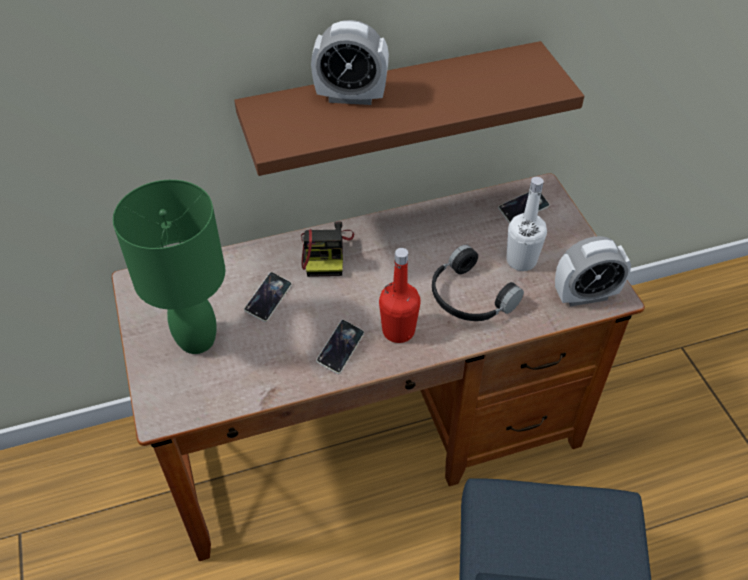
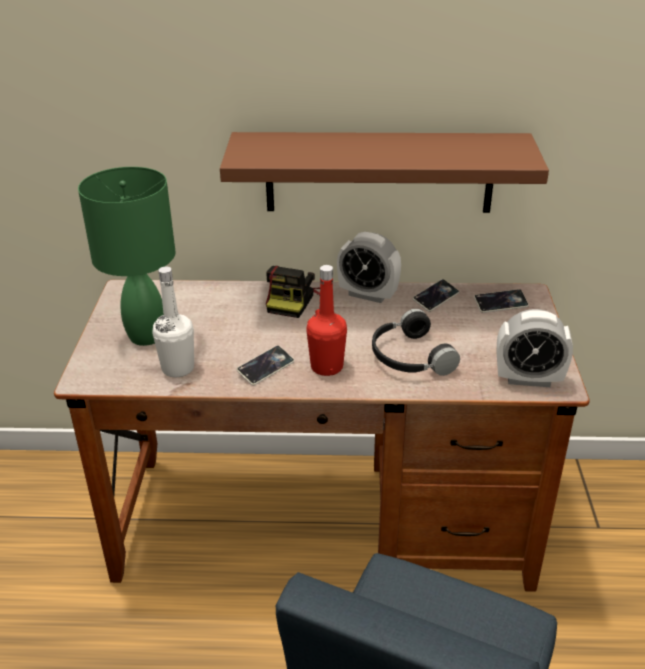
camera: 20 degrees right, 15 degrees down
phone [244,272,292,322] -> phone moved to [412,279,459,312]
alarm clock [311,20,389,105] -> alarm clock moved to [337,232,401,303]
white bottle [506,177,547,271] -> white bottle moved to [152,267,194,377]

